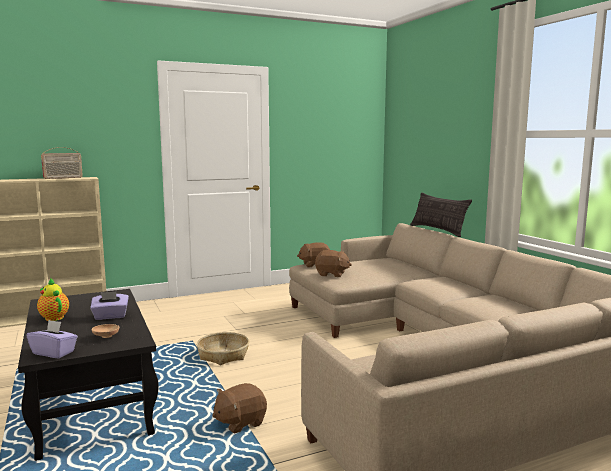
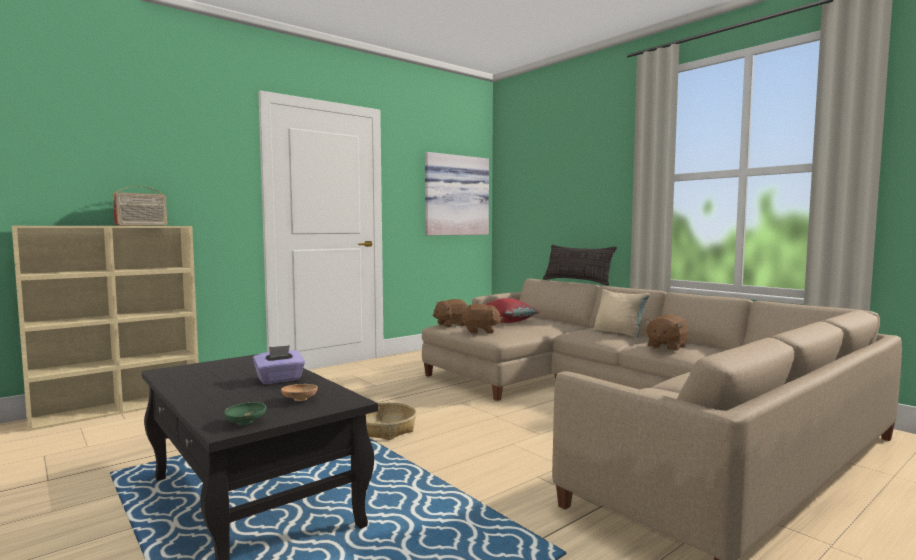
camera: 15 degrees left, 5 degrees down
purple tissue box [26,320,78,358] -> green bowl [224,402,266,425]
teapot [37,278,69,321] -> none
brown plush toy [212,383,267,434] -> brown plush toy moved to [645,314,689,351]
none -> picture [425,152,489,235]
none -> red pillow [486,298,539,323]
none -> beige pillow [594,289,650,338]

